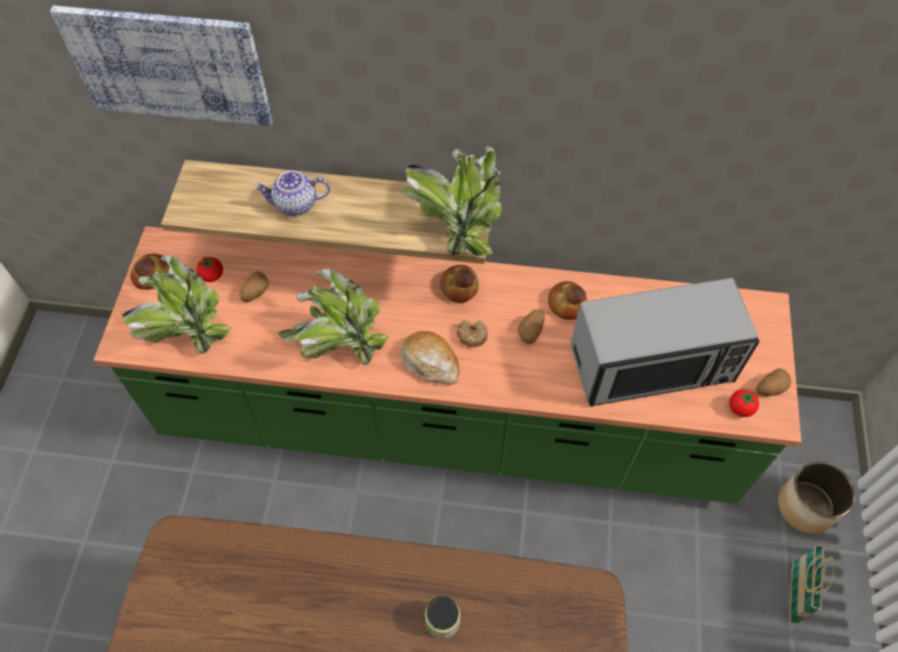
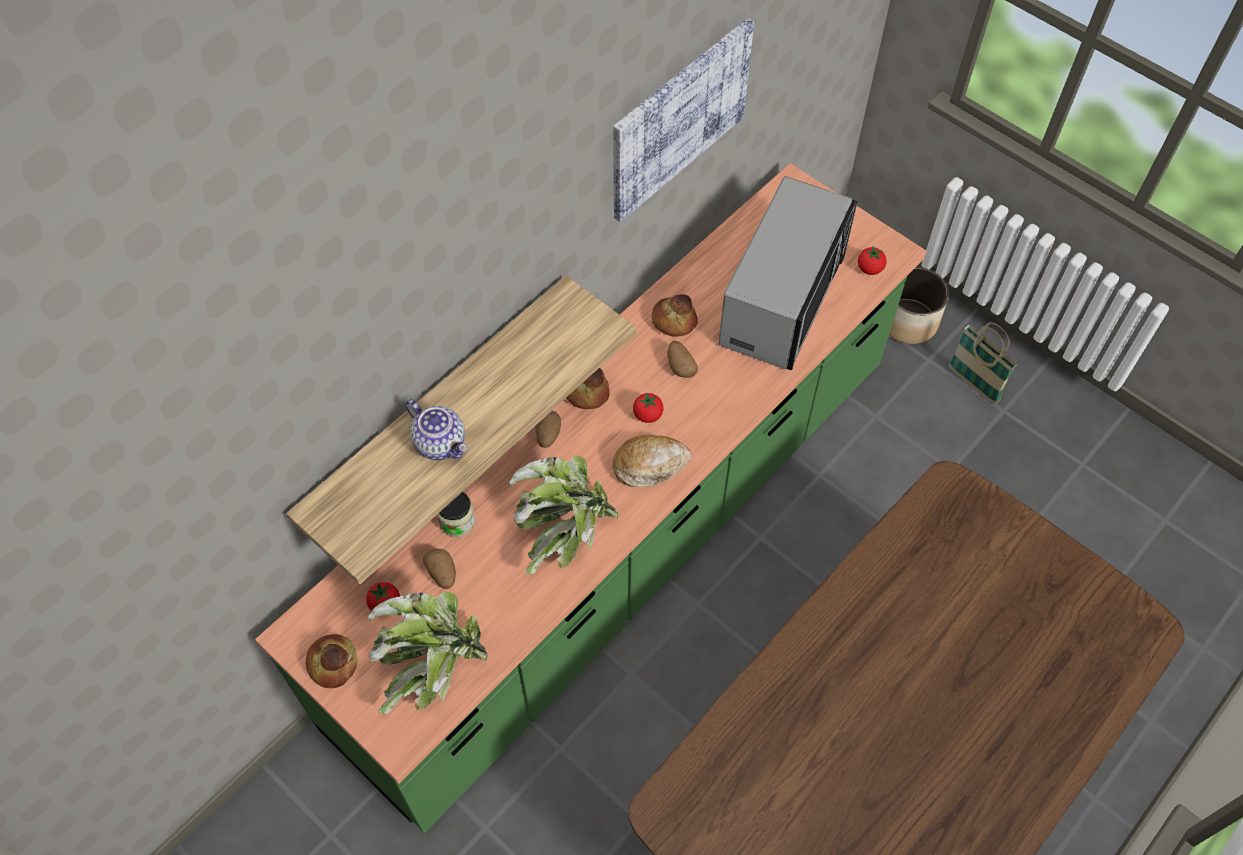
camera: 55 degrees left, 0 degrees up
picture [50,6,273,126] -> picture moved to [613,18,754,222]
teapot [254,171,330,216] -> teapot turned 75 degrees counterclockwise [405,399,467,460]
potted plant [403,146,502,256] -> none
jar [425,596,460,639] -> jar moved to [437,492,476,537]
donut [457,319,488,348] -> tomato [633,393,663,423]
potato [756,368,791,396] -> potato moved to [535,410,561,448]

